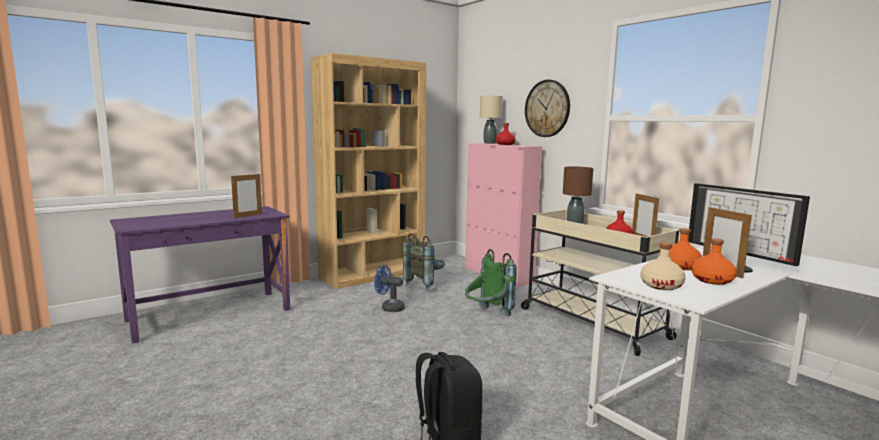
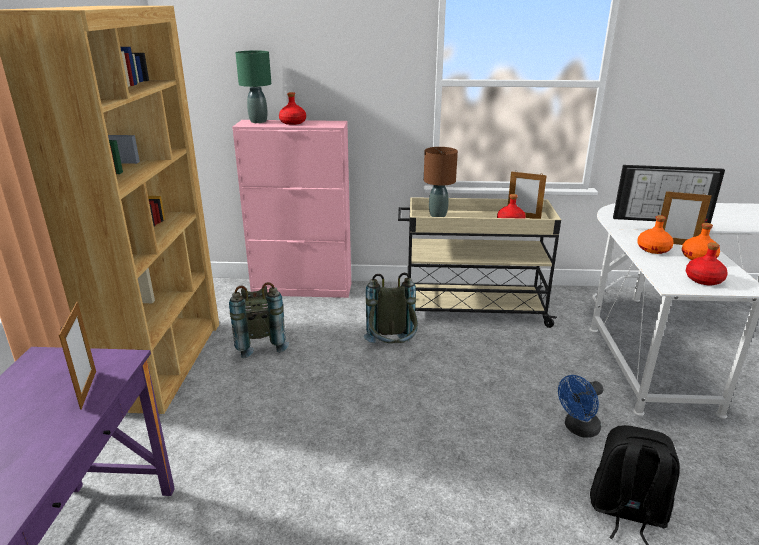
camera: 50 degrees left, 15 degrees up
blue fan [374,265,405,312] -> blue fan moved to [558,375,603,438]
green backpack [465,249,517,316] -> grey backpack [364,272,418,343]
beige table lamp [480,96,503,144] -> green table lamp [235,51,271,123]
wall clock [525,80,570,137] -> none
beige bottle [641,242,686,290] -> red bottle [686,242,728,285]

